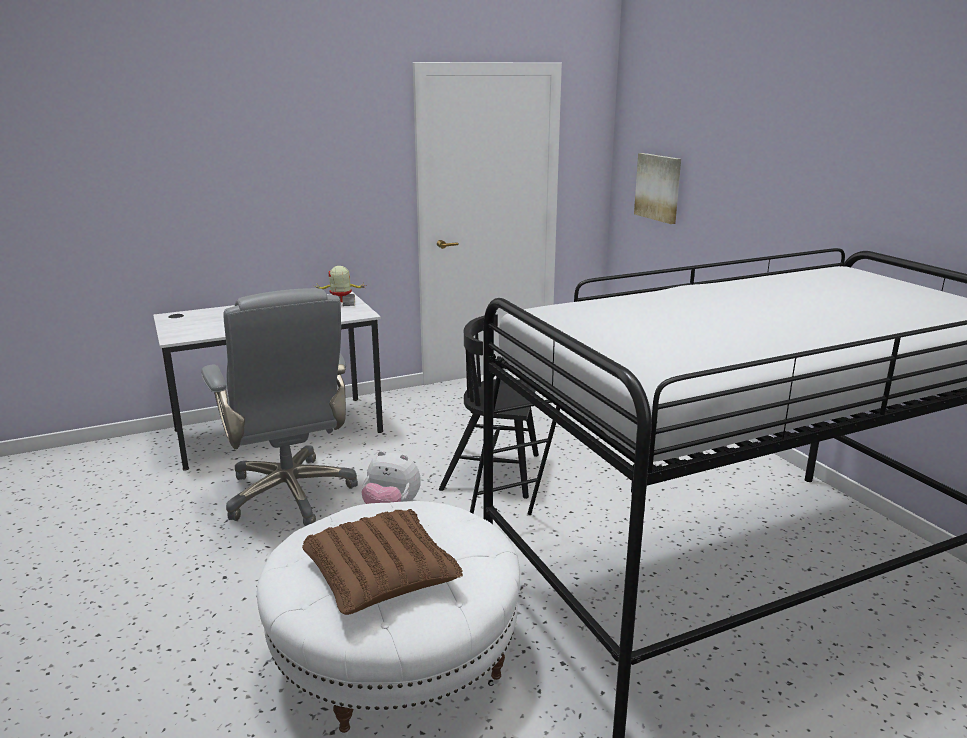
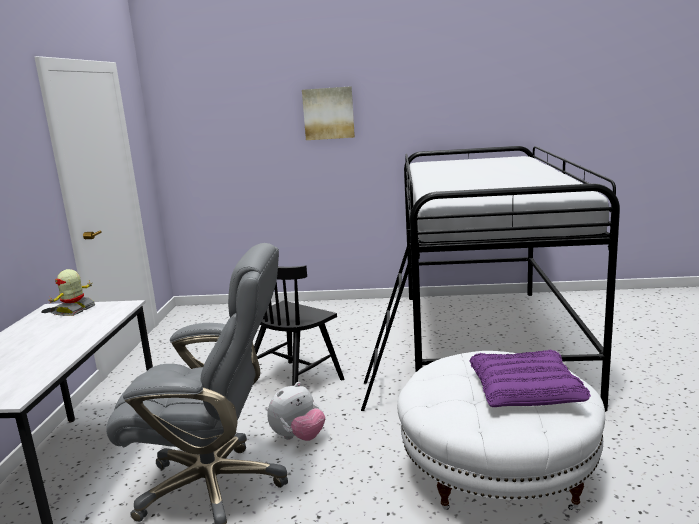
camera: 60 degrees left, 5 degrees down
brown pillow [302,509,463,615] -> purple pillow [469,350,591,407]
picture [634,153,681,224] -> picture moved to [302,86,355,140]

